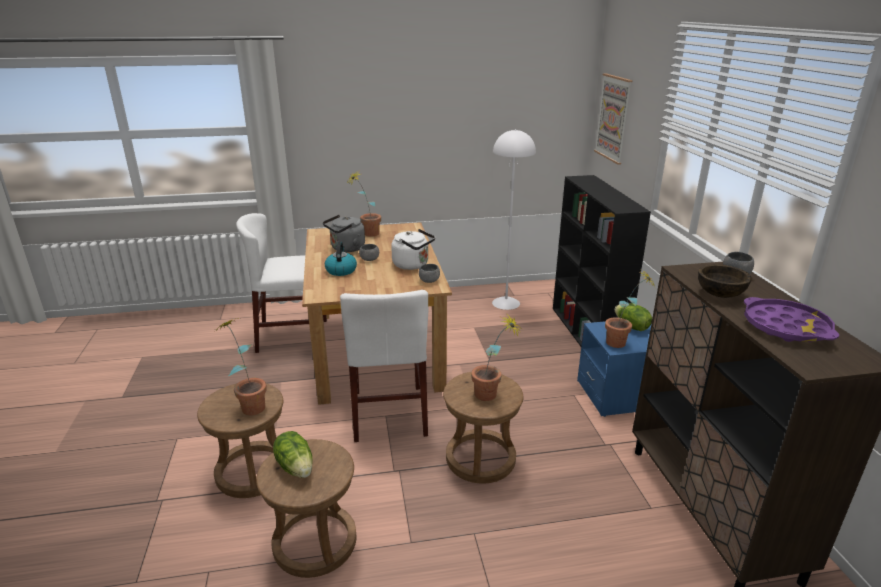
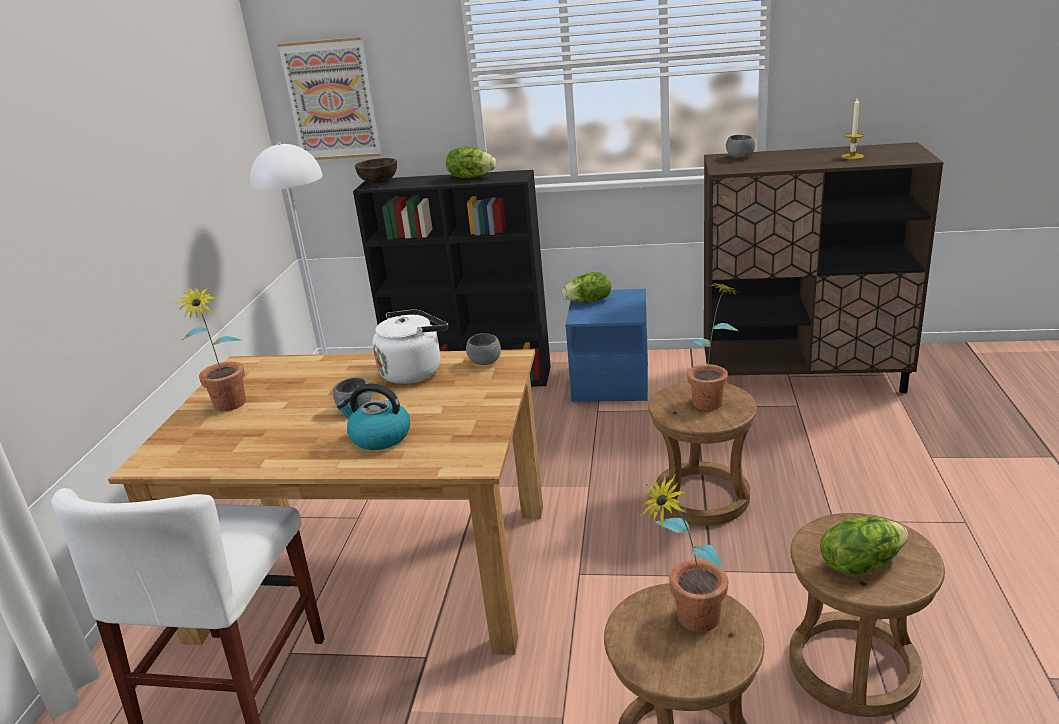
camera: 70 degrees left, 0 degrees up
grey kettle [323,215,365,252] -> none
white chair [340,290,428,442] -> none
potted plant [605,271,654,348] -> none
brown bowl [698,264,752,298] -> brown bowl moved to [355,158,397,183]
purple tray [744,297,839,342] -> candle [841,98,864,159]
none -> lettuce [446,147,496,178]

